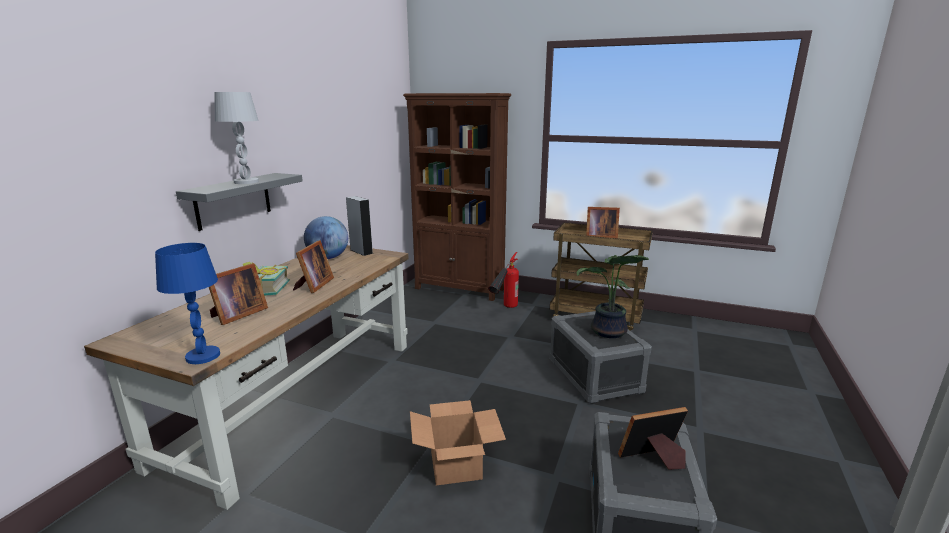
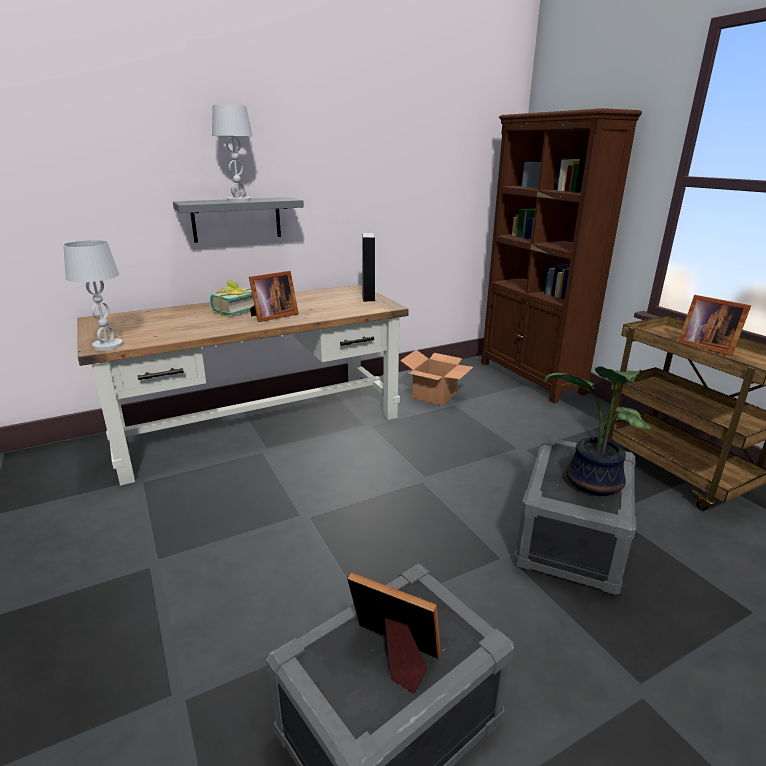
camera: 40 degrees right, 5 degrees up
blue table lamp [155,243,220,364] -> white table lamp [63,240,123,351]
picture frame [209,263,268,325] -> none
globe [304,216,348,259] -> none
cardboard box [410,400,506,486] -> cardboard box moved to [400,350,473,406]
fire extinguisher [488,252,519,308] -> none

